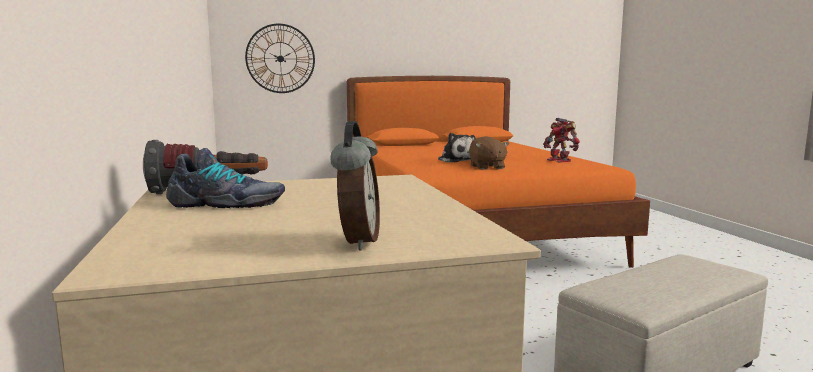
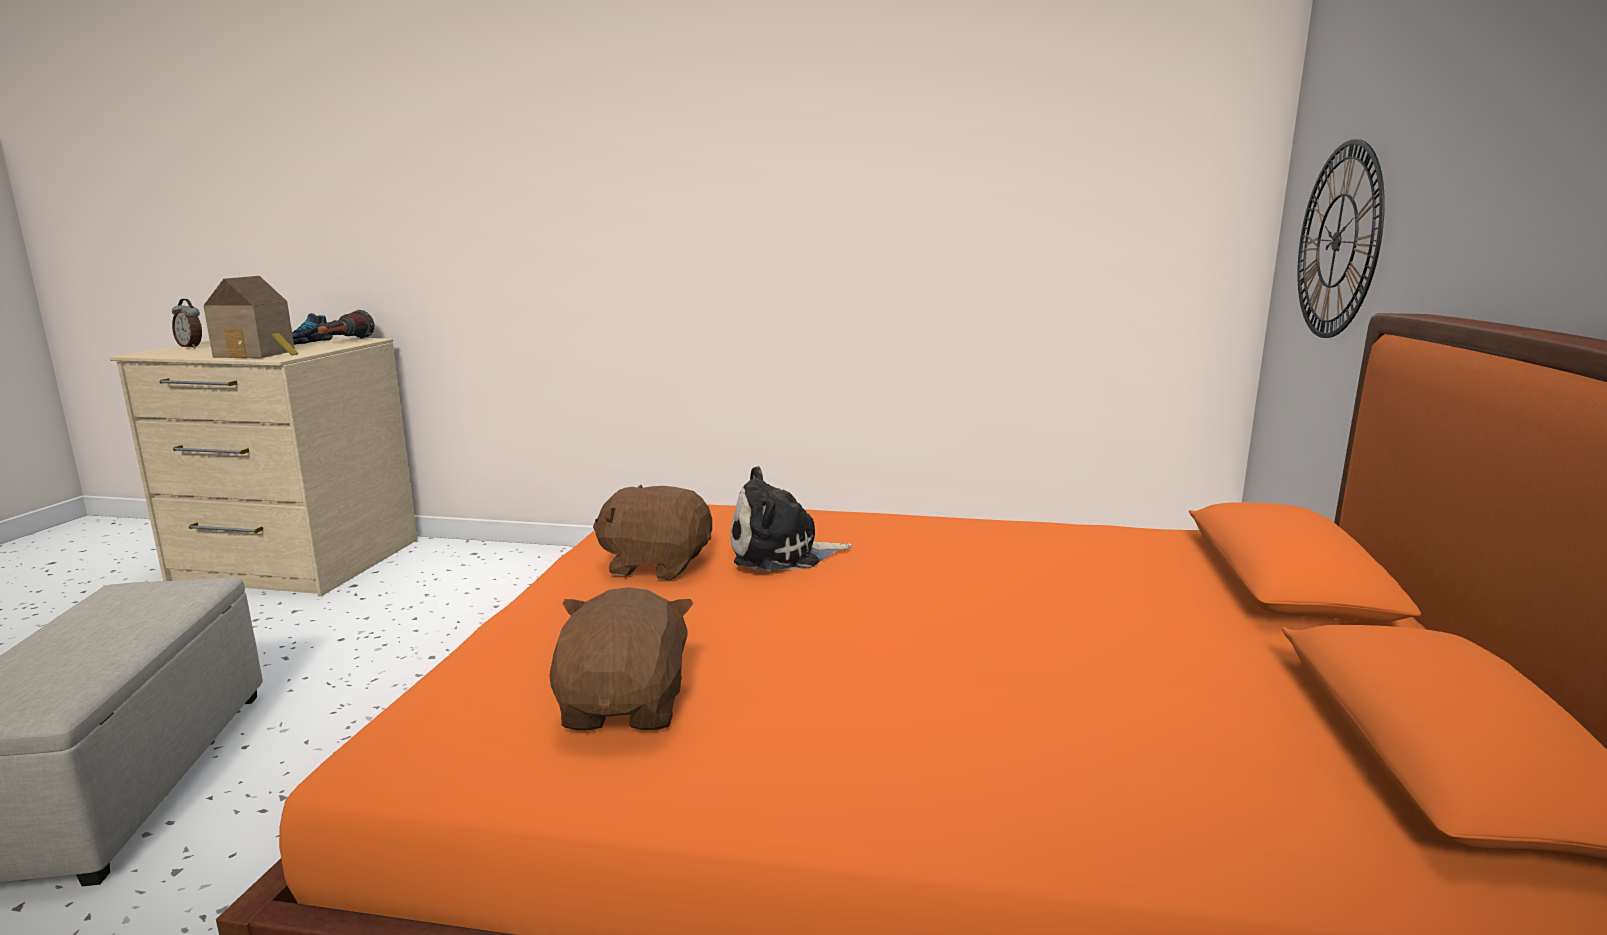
camera: 115 degrees right, 5 degrees up
toy robot [543,118,580,163] -> brown plush toy [549,587,693,730]
none -> toy house [203,276,299,358]

